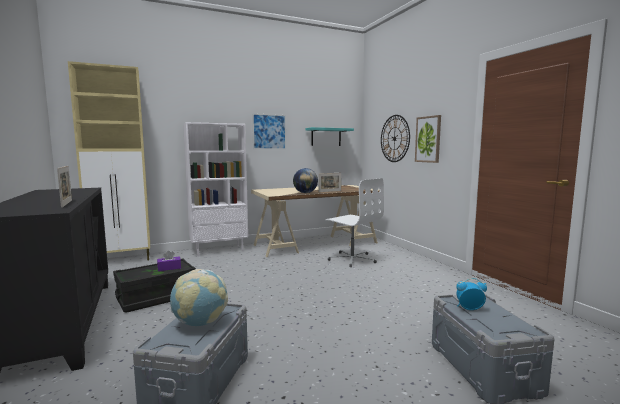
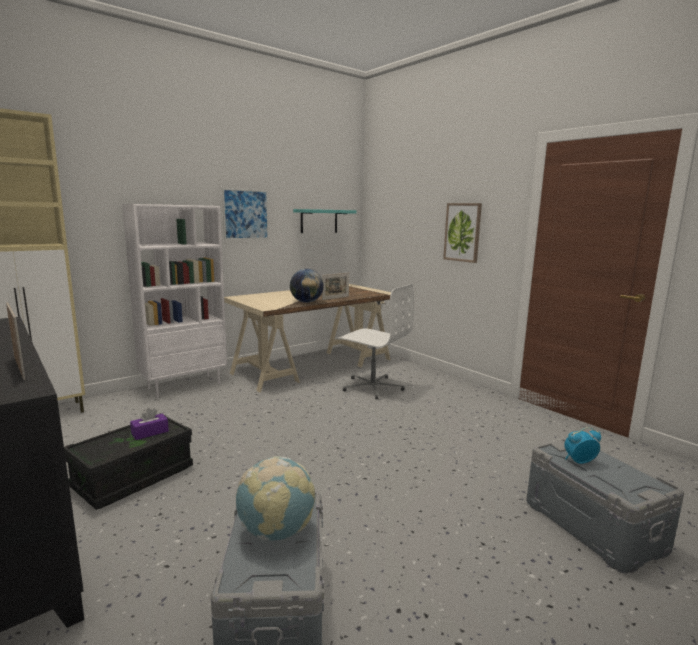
camera: 15 degrees left, 5 degrees up
wall clock [381,115,410,162] -> none

